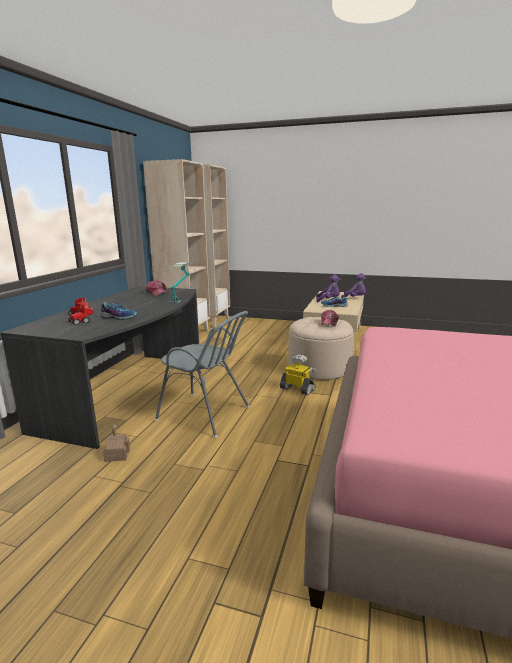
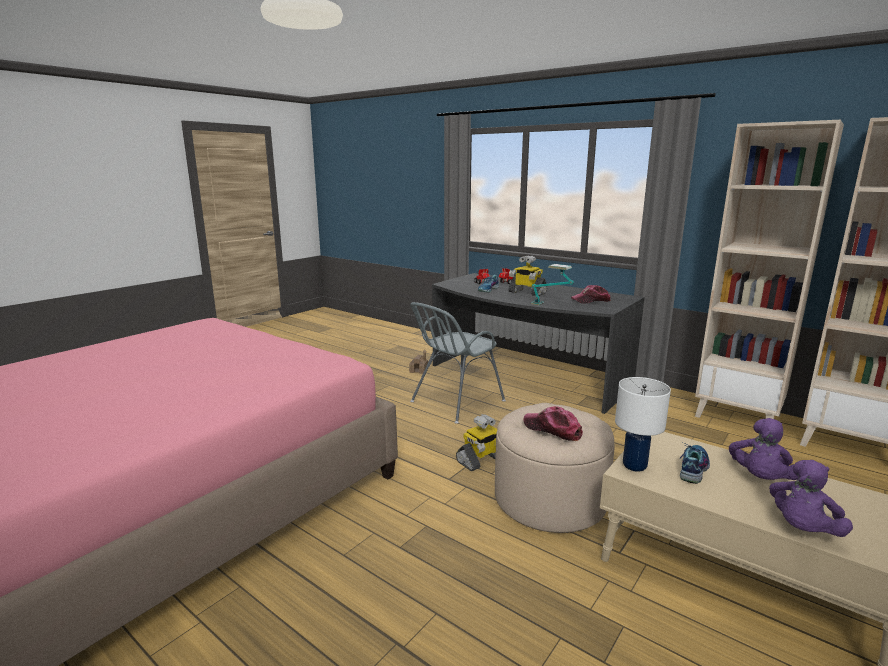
camera: 110 degrees right, 0 degrees up
none -> toy robot [508,255,547,296]
none -> white table lamp [615,377,671,472]

